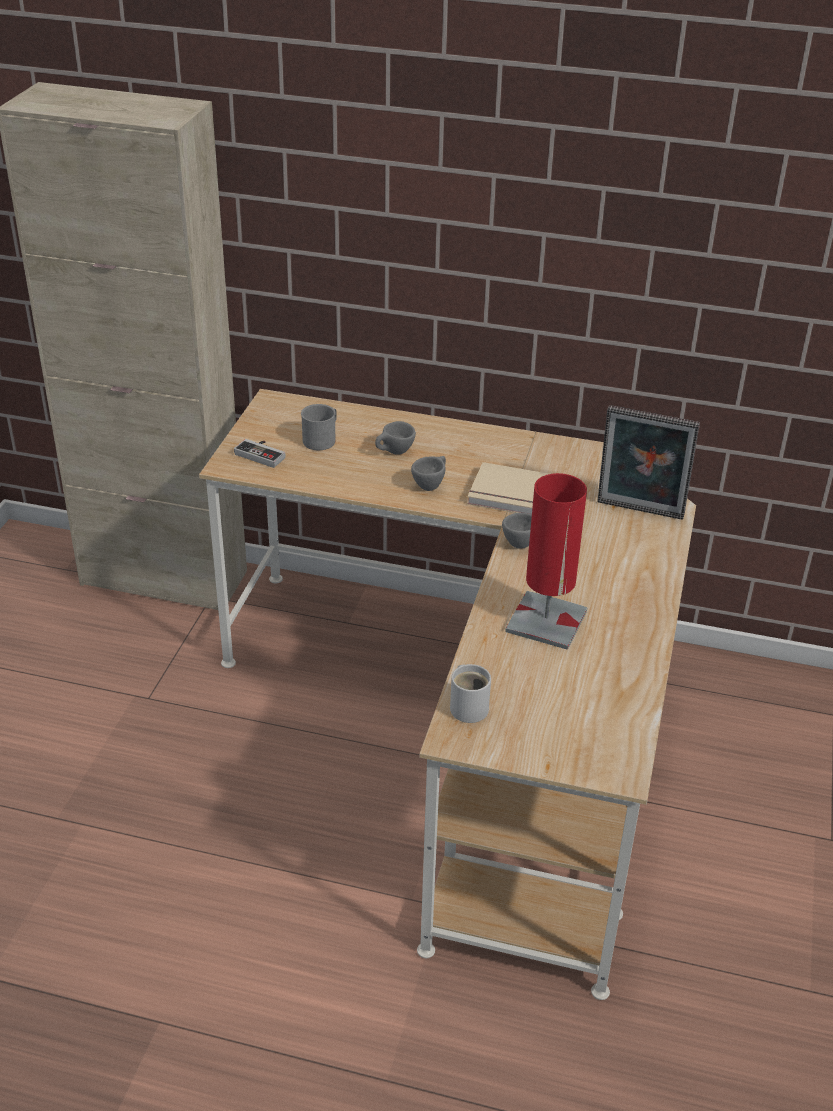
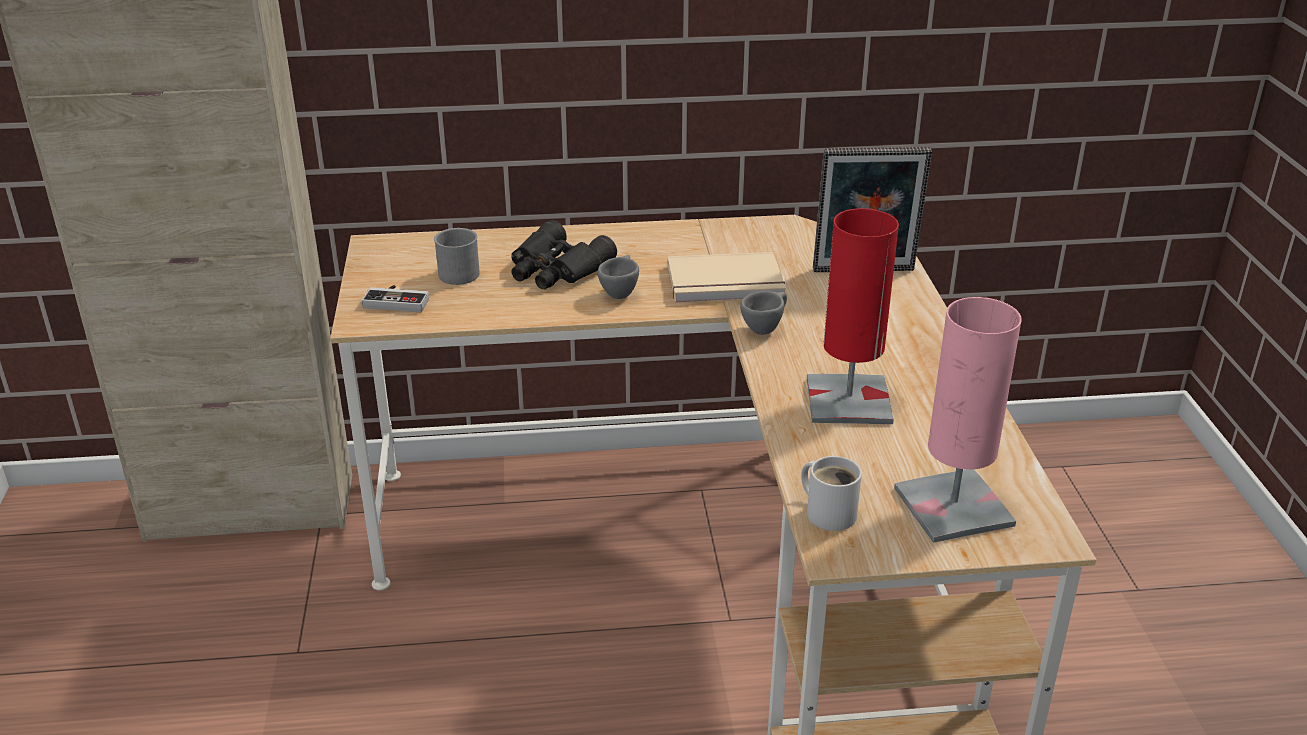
camera: 20 degrees left, 5 degrees down
grey cup [375,421,416,455] -> black binoculars [511,220,617,289]
none -> pink table lamp [894,297,1022,543]

